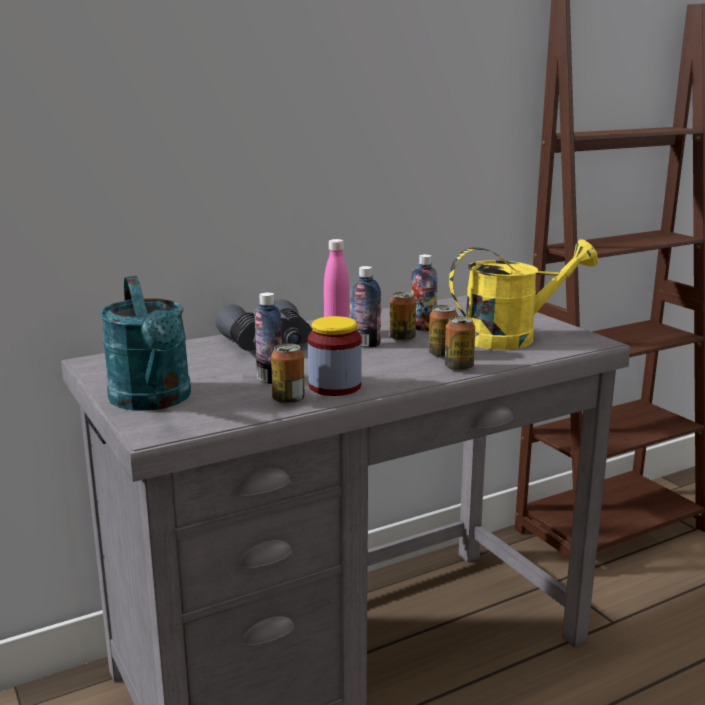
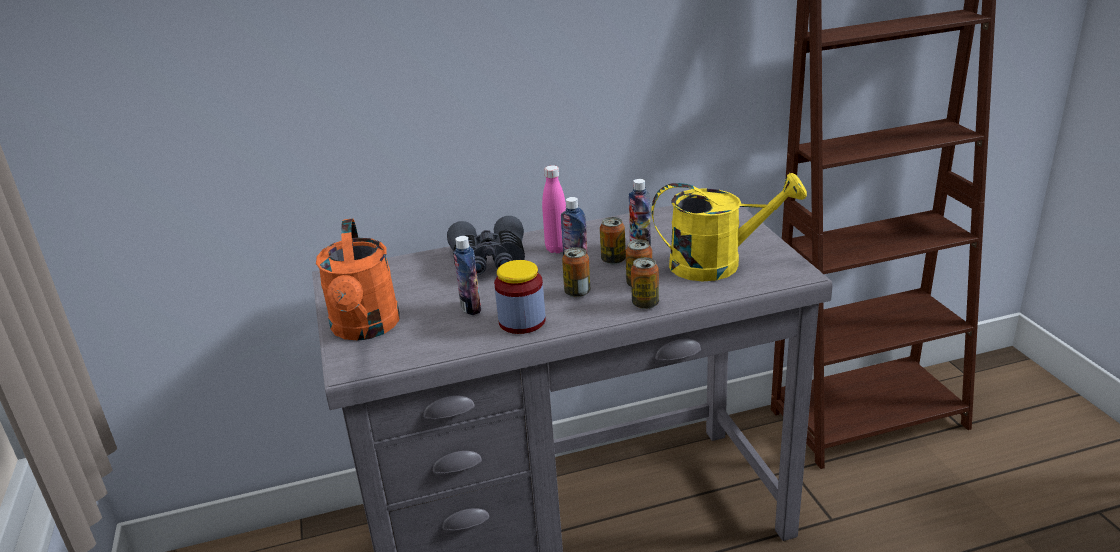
camera: 15 degrees right, 10 degrees up
turquoise watering can [99,276,191,411] -> orange watering can [316,218,400,340]
can [271,343,304,405] -> can moved to [562,247,590,297]

